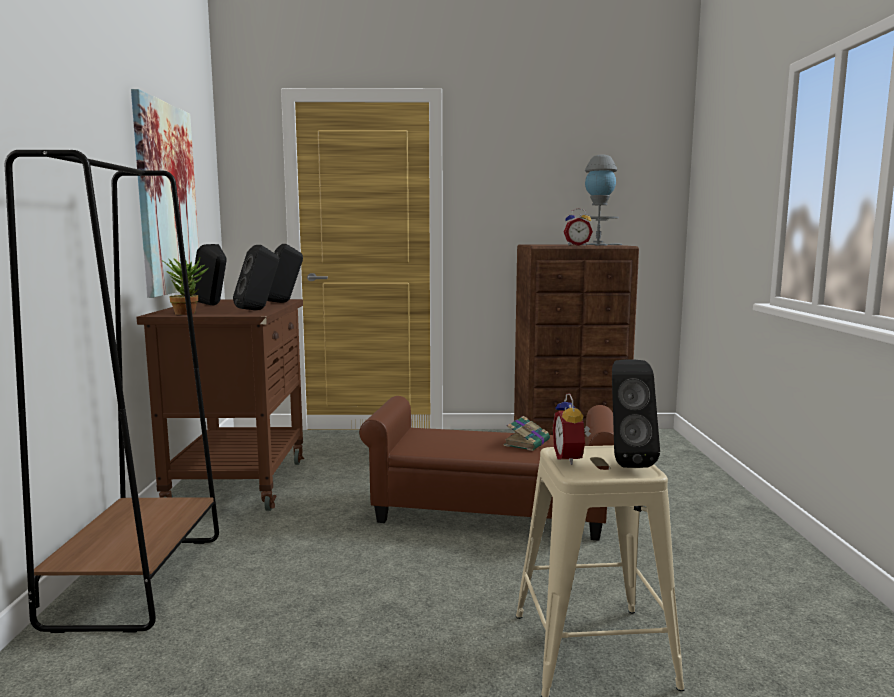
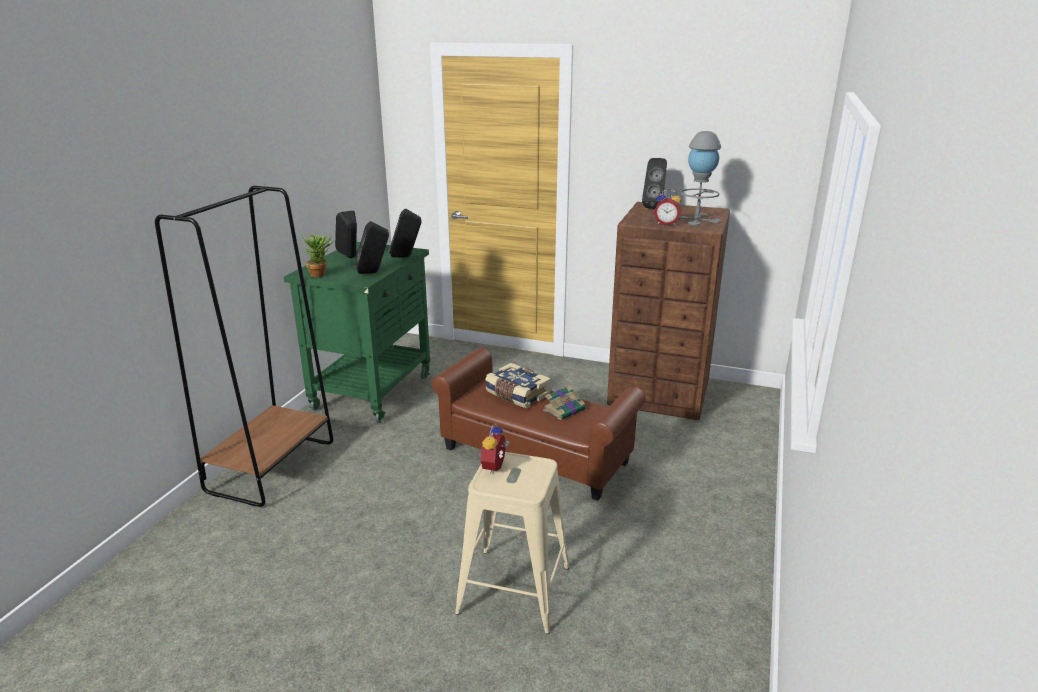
camera: 20 degrees right, 15 degrees up
picture [131,89,199,298] -> none
brown cart [136,299,304,511] -> green cart [284,242,431,423]
black speaker [612,359,660,468] -> black speaker moved to [642,158,667,209]
none -> book [485,363,551,408]

